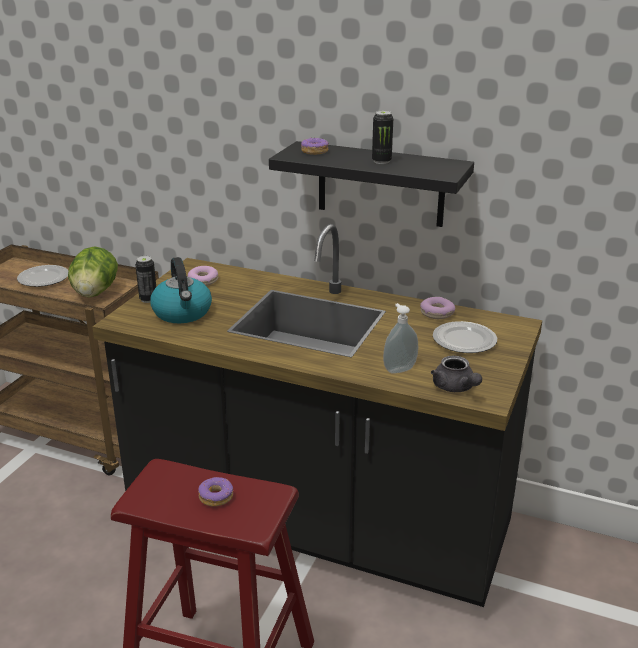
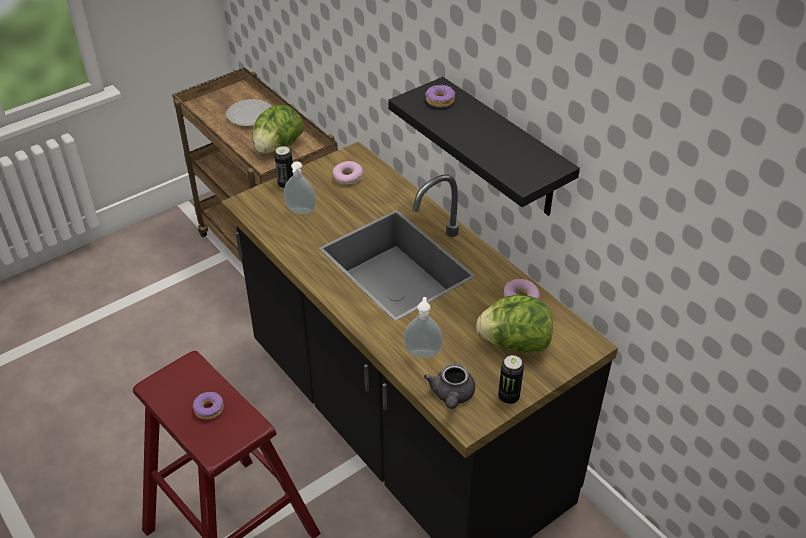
camera: 30 degrees right, 15 degrees up
kettle [150,257,212,323] -> soap dispenser [284,161,316,214]
can [372,111,393,164] -> can moved to [498,355,524,405]
plate [433,321,497,353] -> lettuce [476,295,553,352]

